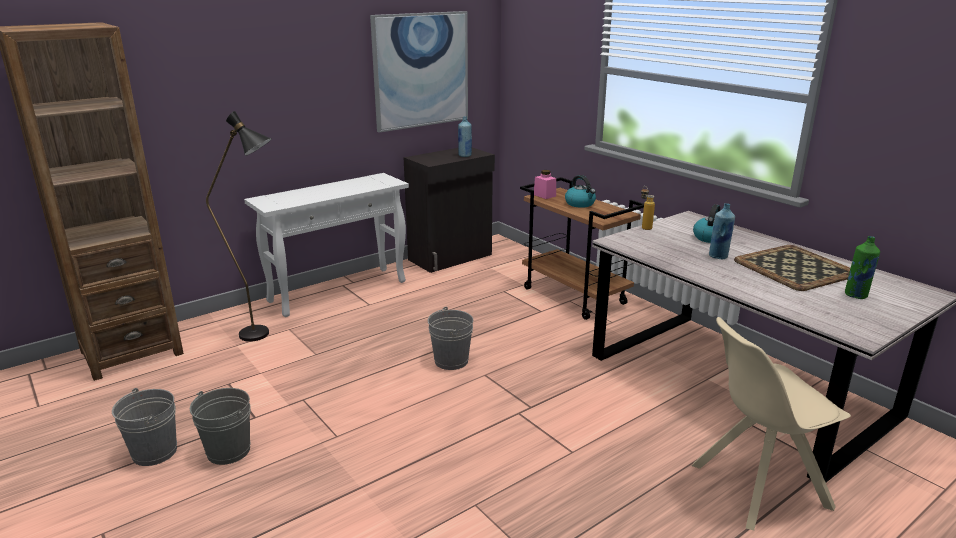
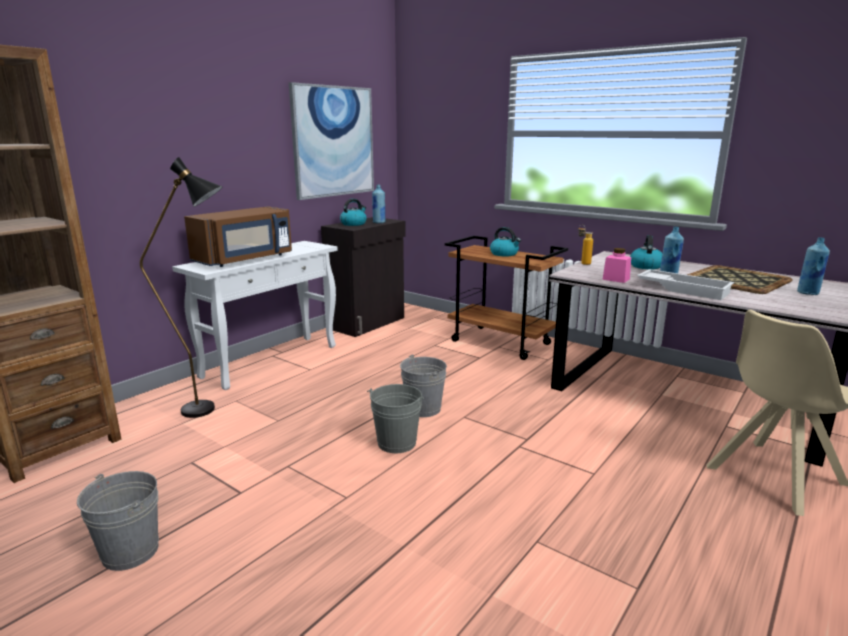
camera: 15 degrees left, 5 degrees down
grey bucket [190,388,251,465] -> grey bucket moved to [367,384,424,453]
pink jar [534,170,556,199] -> pink jar moved to [602,248,631,283]
green bottle [845,236,880,299] -> blue bottle [797,237,830,295]
none -> brown microwave [184,206,292,267]
none -> kettle [340,199,367,226]
none -> white tray [637,269,734,300]

